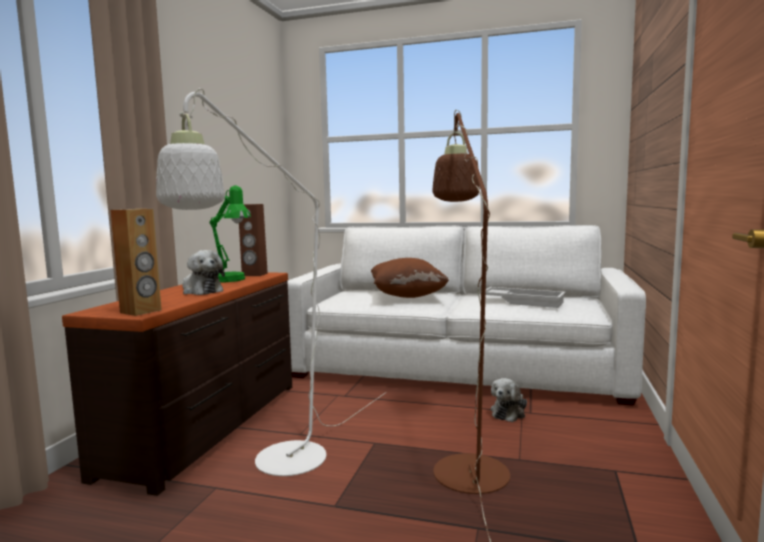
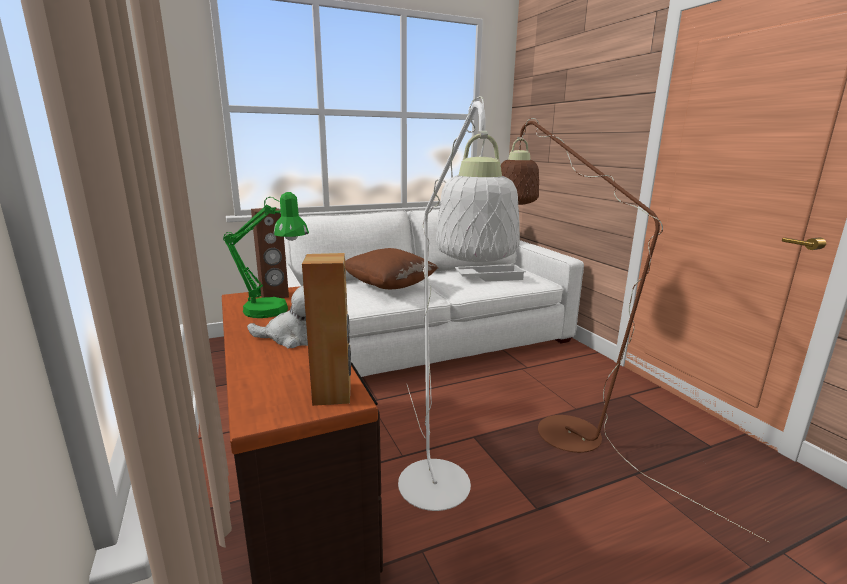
camera: 40 degrees left, 10 degrees up
plush toy [491,378,527,422] -> none

